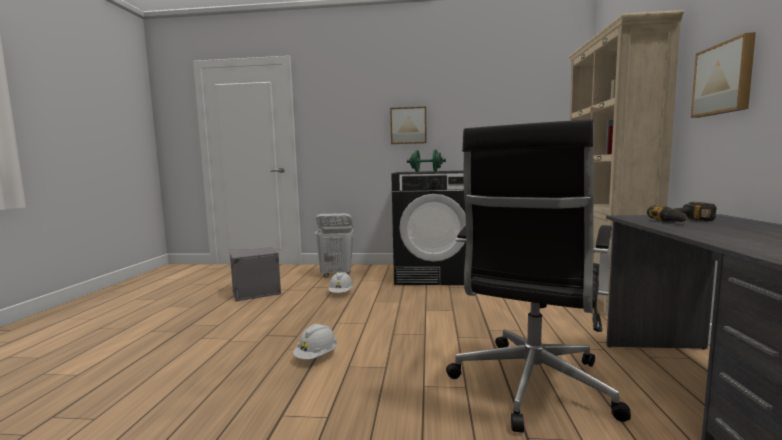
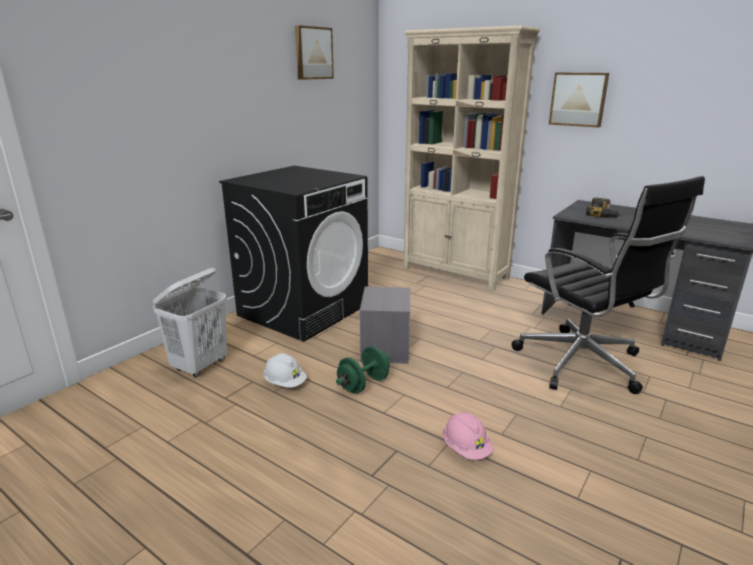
camera: 60 degrees left, 15 degrees up
grey storage box [229,247,281,301] -> grey storage box moved to [360,287,410,364]
white hard hat [293,324,337,360] -> pink hard hat [443,412,493,460]
picture [390,107,427,144] -> picture moved to [295,25,334,80]
green dumbbell [407,150,446,172] -> green dumbbell moved to [336,346,390,394]

